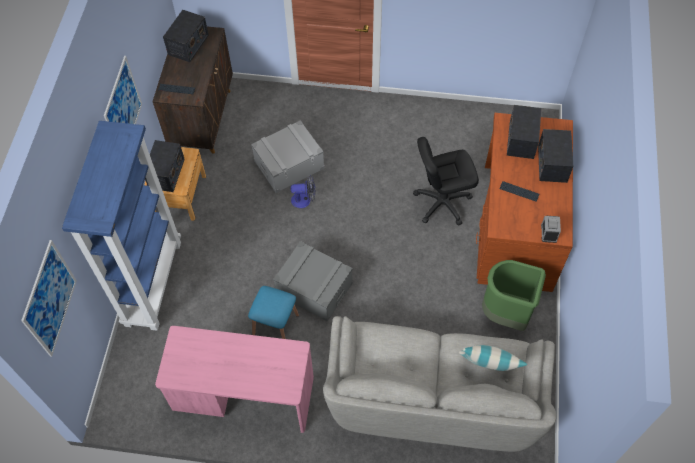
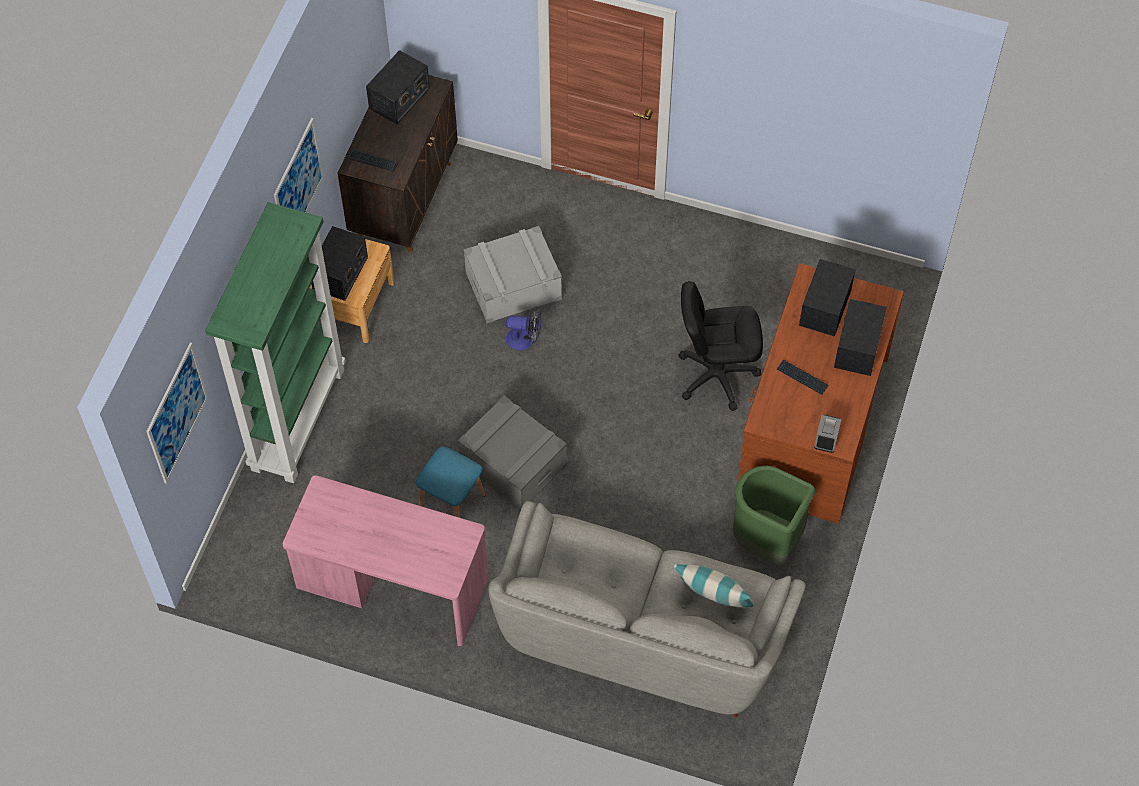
camera: 10 degrees right, 0 degrees up
blue bookcase [62,121,181,331] -> green bookcase [205,202,346,483]

